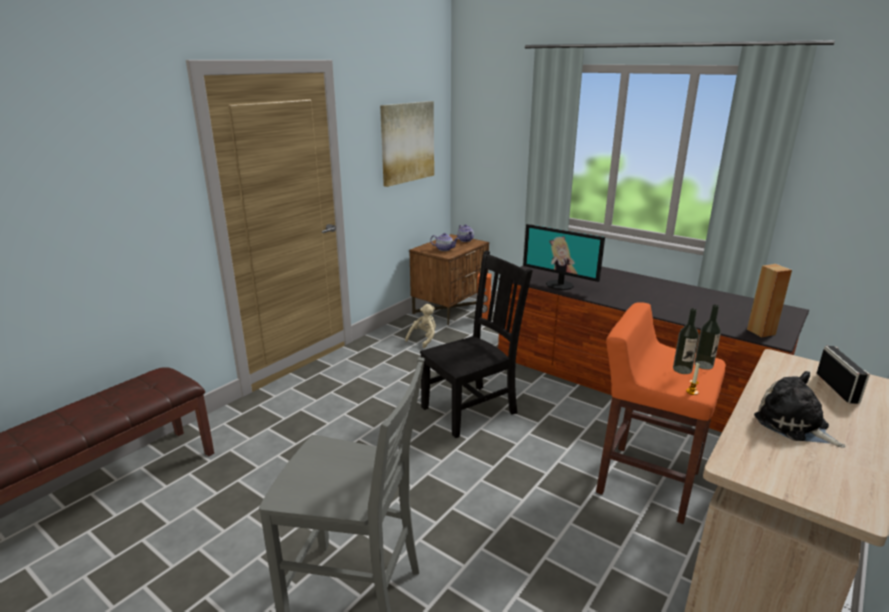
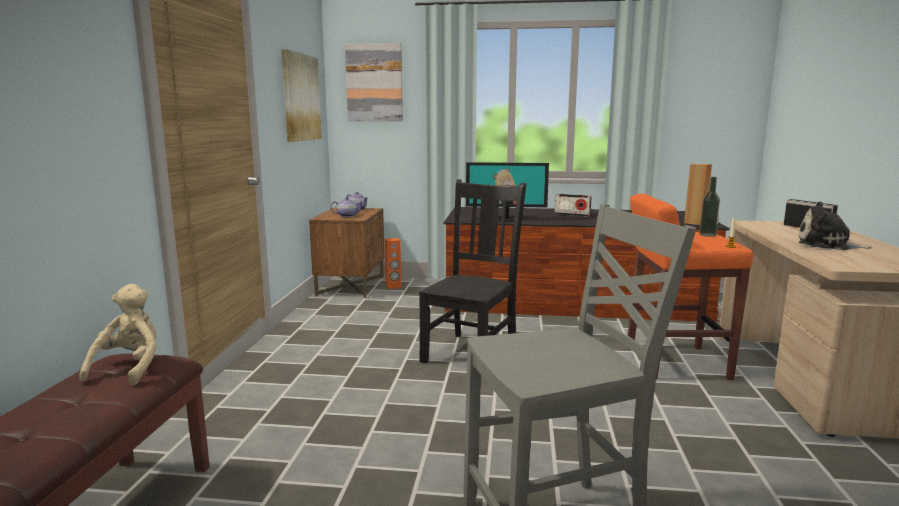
camera: 30 degrees left, 10 degrees down
beige plush toy [405,304,436,348] -> beige plush toy moved to [79,284,157,385]
bottle [673,308,699,374] -> none
none -> picture [345,43,403,121]
none -> radio [554,194,592,217]

